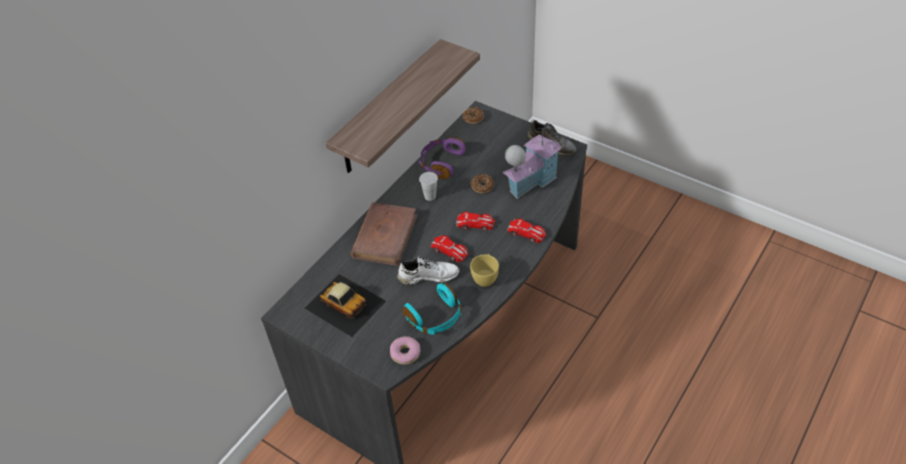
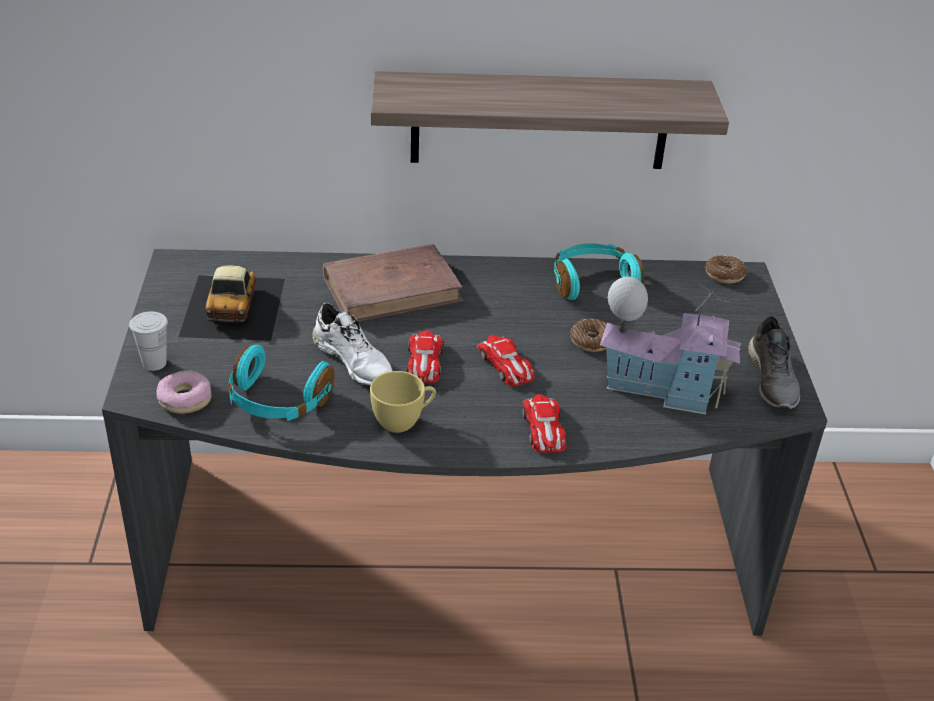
camera: 50 degrees right, 10 degrees down
purple headphones [419,137,466,179] -> turquoise headphones [554,243,644,300]
white cup [419,172,438,201] -> white cup moved to [129,312,168,371]

